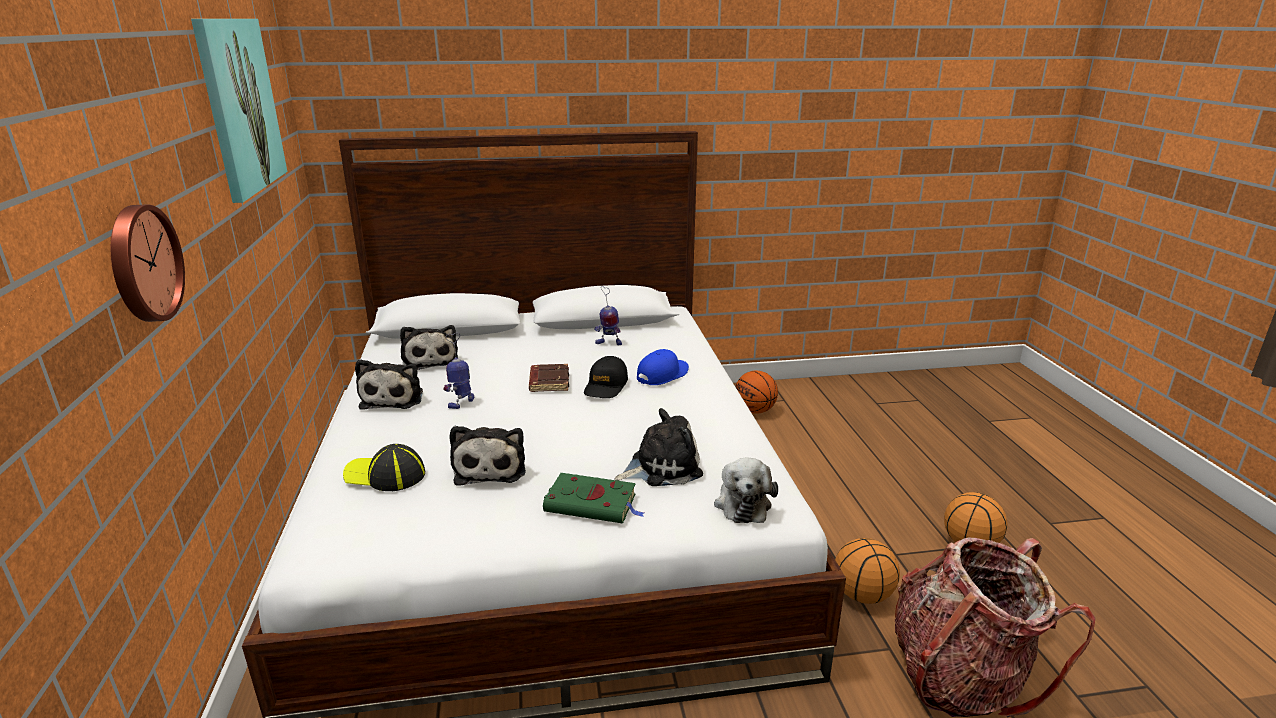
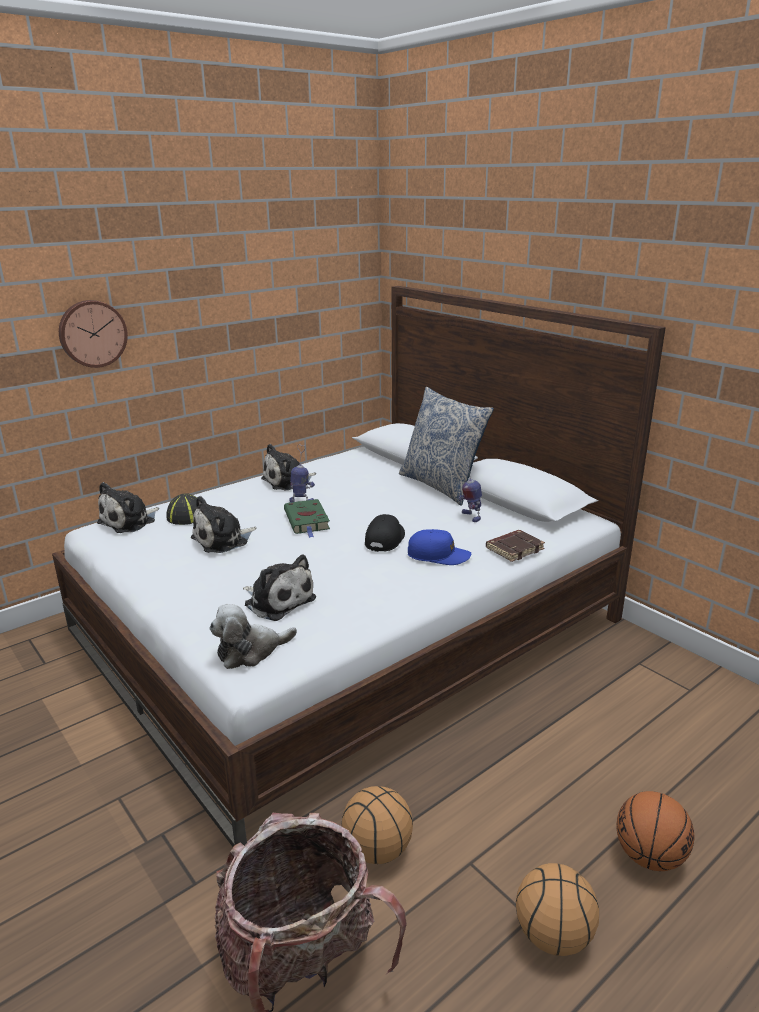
camera: 60 degrees right, 0 degrees up
picture [191,19,287,203] -> none
plush toy [400,325,459,370] -> plush toy moved to [97,482,159,533]
brown book [529,364,569,392] -> brown book moved to [486,530,545,562]
green book [543,473,644,524] -> green book moved to [284,499,330,538]
black cap [584,356,628,398] -> black cap turned 120 degrees clockwise [365,514,405,552]
basketball [735,371,778,414] -> basketball moved to [616,791,694,871]
none -> pillow [399,387,494,506]

